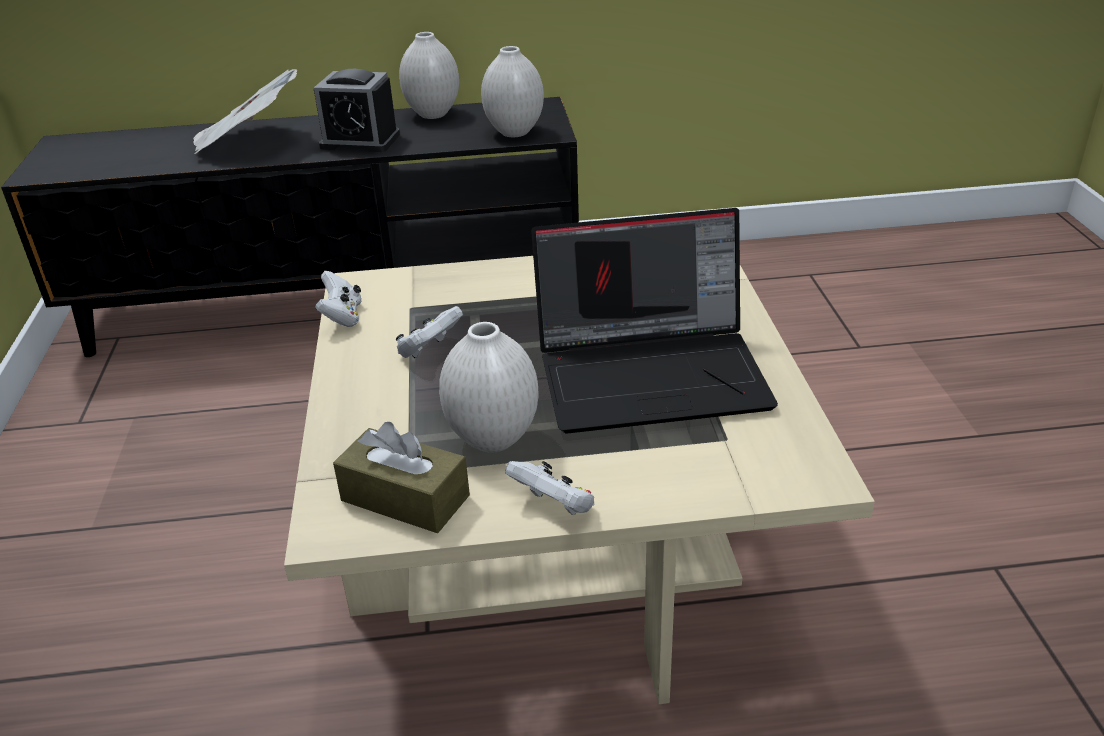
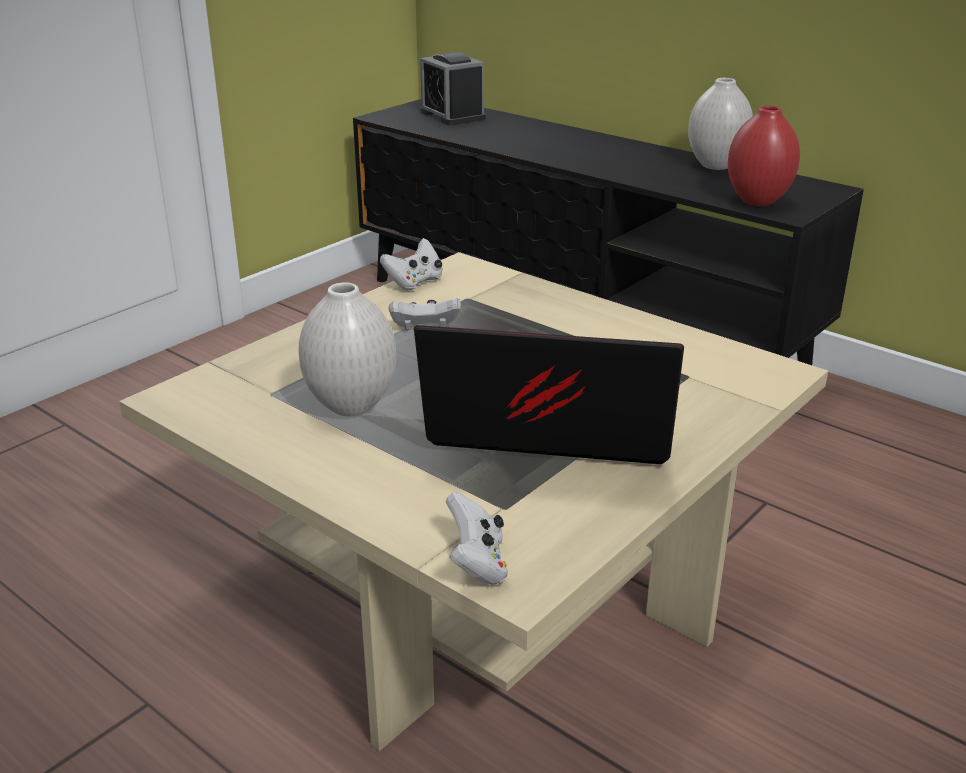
camera: 45 degrees right, 5 degrees down
newspaper [193,69,297,154] -> none
alarm clock [314,69,400,152] -> alarm clock moved to [420,52,485,125]
brown tissue box [333,422,470,533] -> none
white vase [481,46,544,137] -> red vase [728,106,800,206]
white game controller [505,461,594,515] -> white game controller moved to [446,492,508,585]
laptop [531,208,778,433] -> laptop turned 150 degrees clockwise [414,325,684,464]

